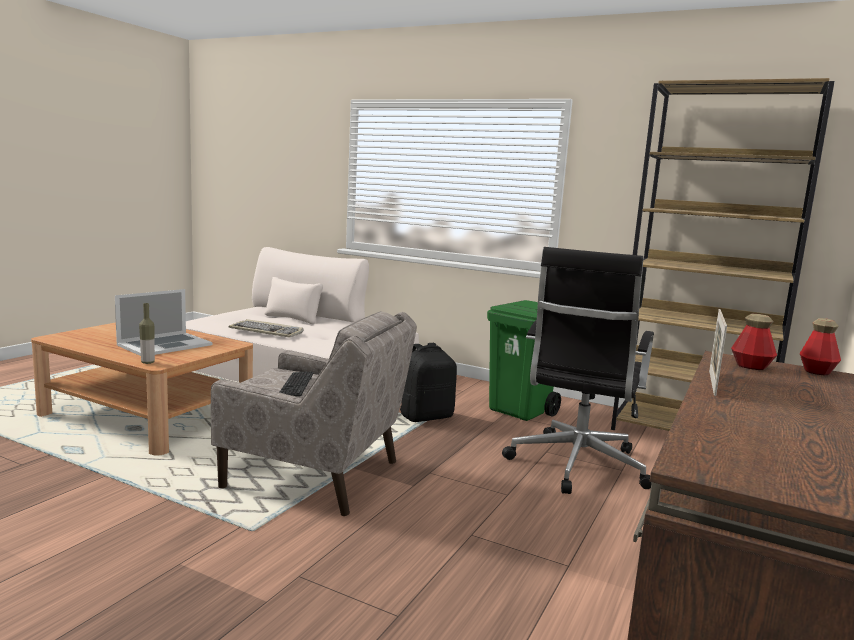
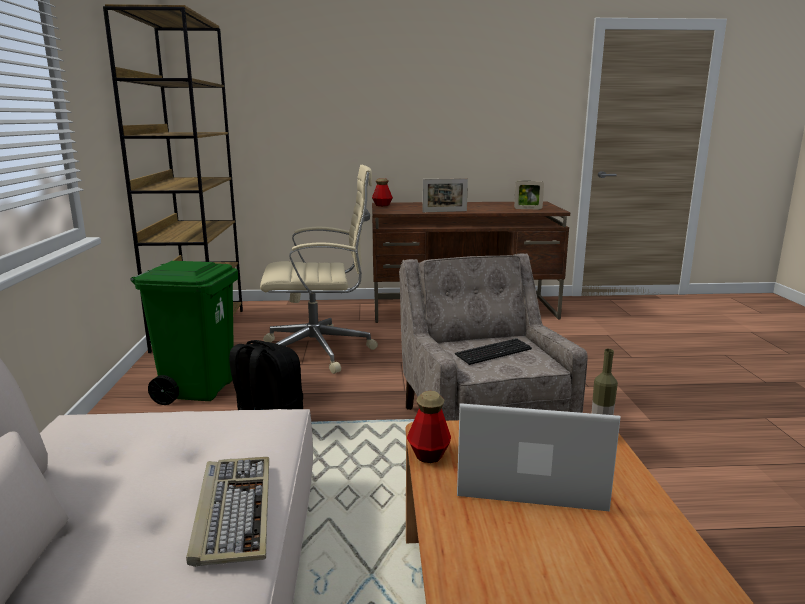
camera: 120 degrees left, 5 degrees up
black office chair [502,247,654,494] -> beige office chair [260,165,378,374]
bottle [731,314,777,370] -> bottle moved to [407,391,451,463]
none -> picture frame [514,181,544,209]

